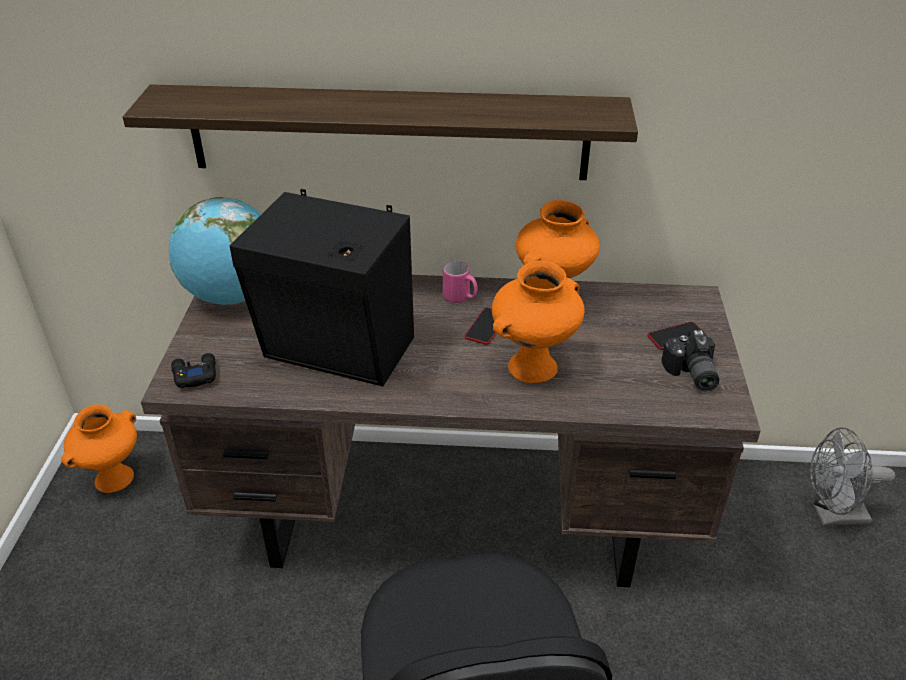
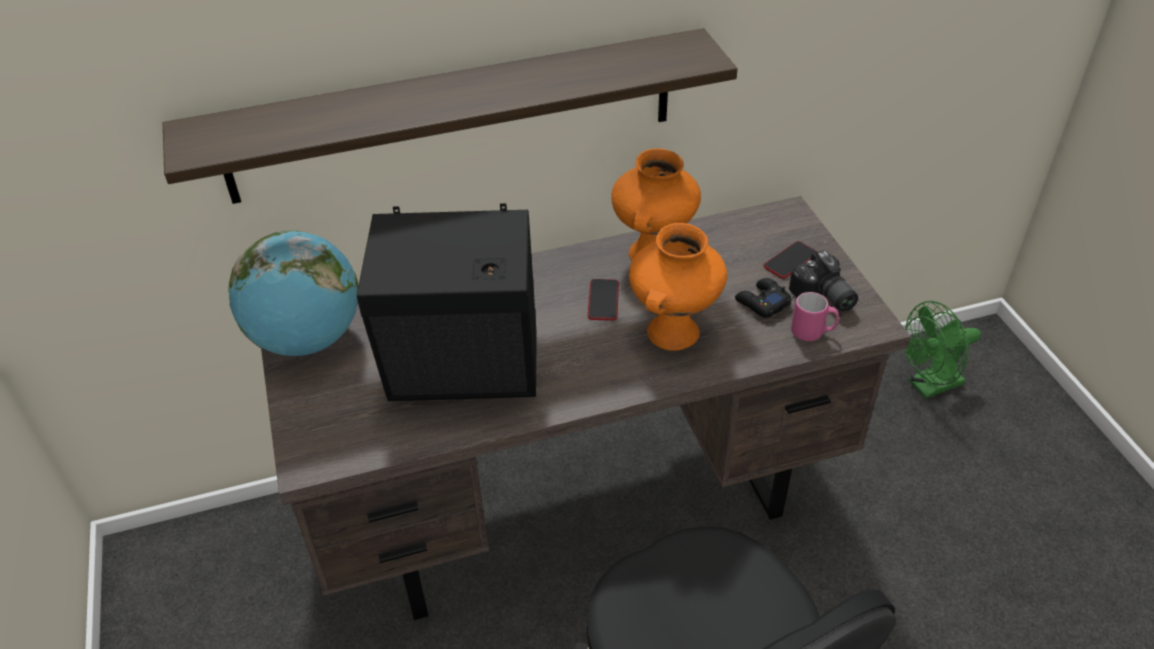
camera: 20 degrees left, 5 degrees up
orange vase [61,404,137,493] -> none
black game controller [171,353,216,388] -> black game controller moved to [735,278,792,317]
pink mug [443,261,478,303] -> pink mug moved to [791,292,839,341]
grey fan [810,427,895,526] -> green fan [905,301,981,399]

